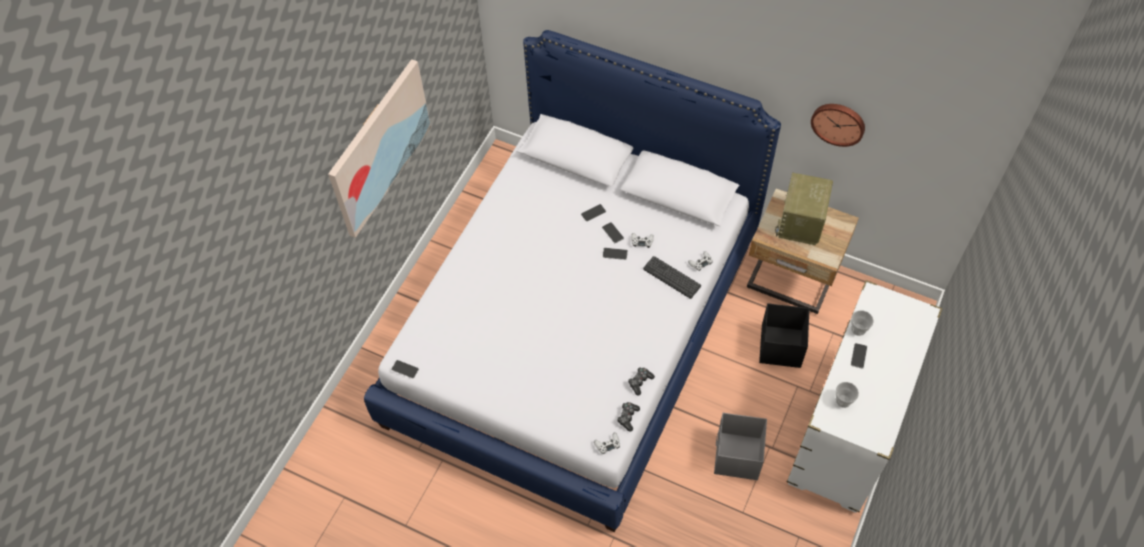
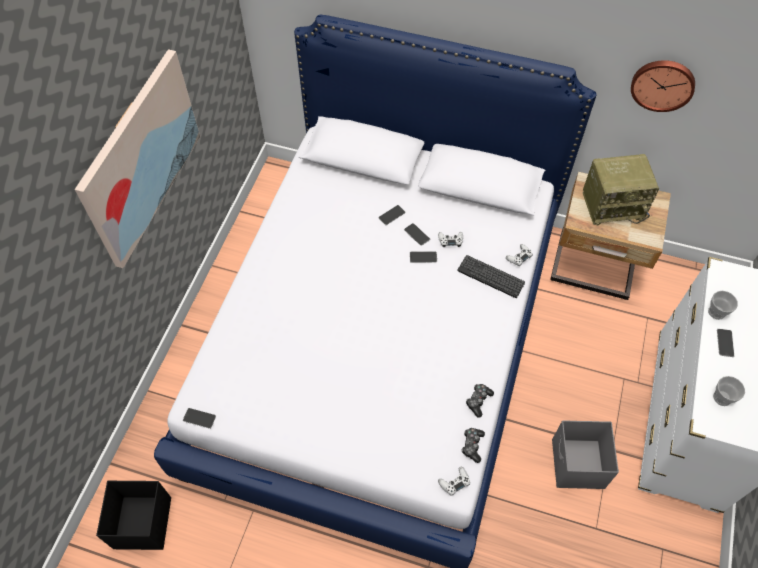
camera: 10 degrees left, 0 degrees up
black storage box [759,303,810,368] -> black storage box moved to [96,481,171,550]
radio [775,172,833,245] -> radio turned 105 degrees counterclockwise [583,154,659,226]

